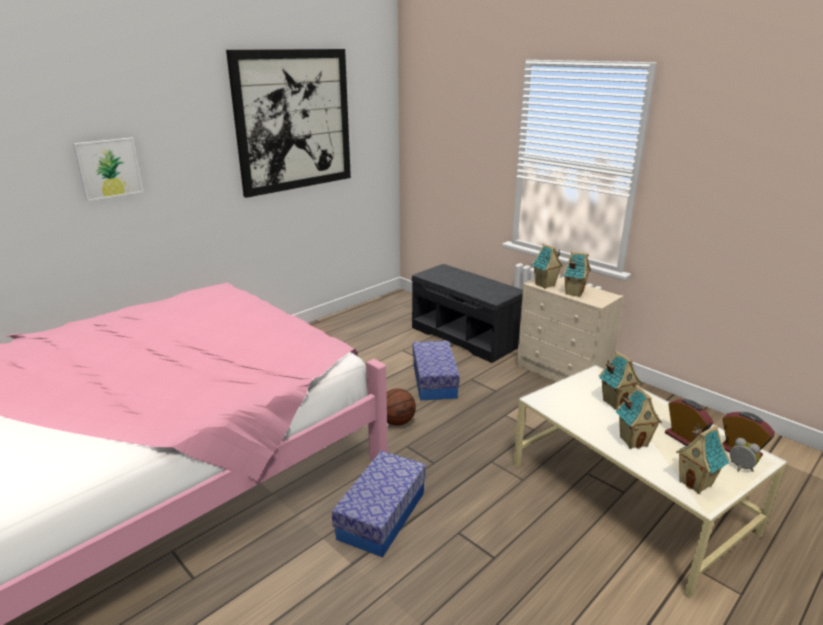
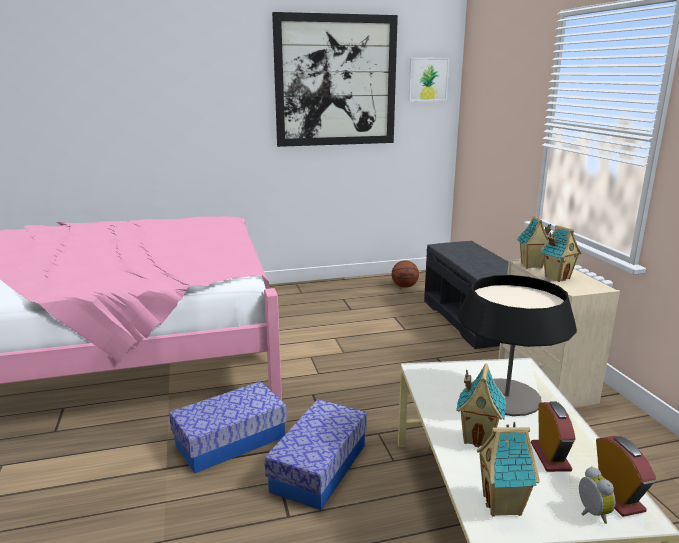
camera: 30 degrees right, 5 degrees down
picture [73,137,144,201] -> picture moved to [409,58,450,101]
basketball [387,388,416,426] -> basketball moved to [392,260,419,288]
storage box [413,341,460,400] -> storage box moved to [264,399,367,510]
toy house [599,351,641,409] -> table lamp [458,275,577,416]

